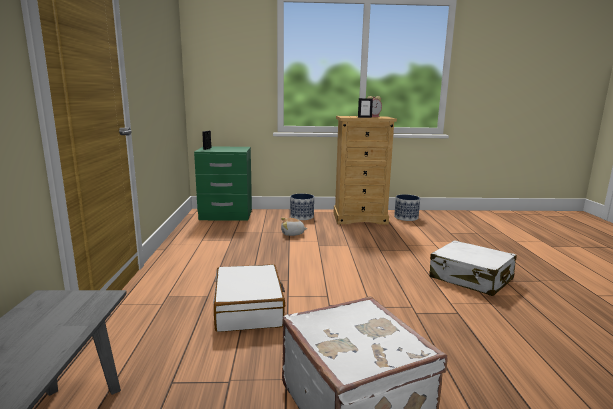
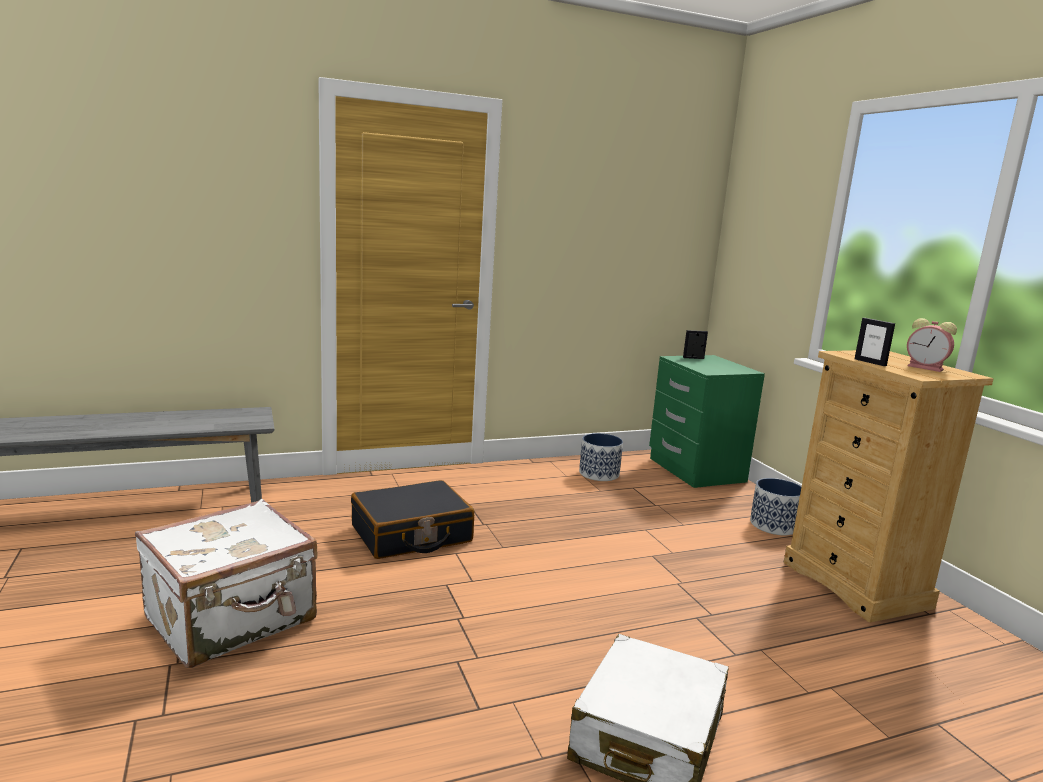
camera: 70 degrees right, 0 degrees up
white suitcase [213,264,285,332] -> black suitcase [351,480,474,559]
plush toy [281,218,308,236] -> none
planter [394,194,420,221] -> planter moved to [579,433,623,481]

